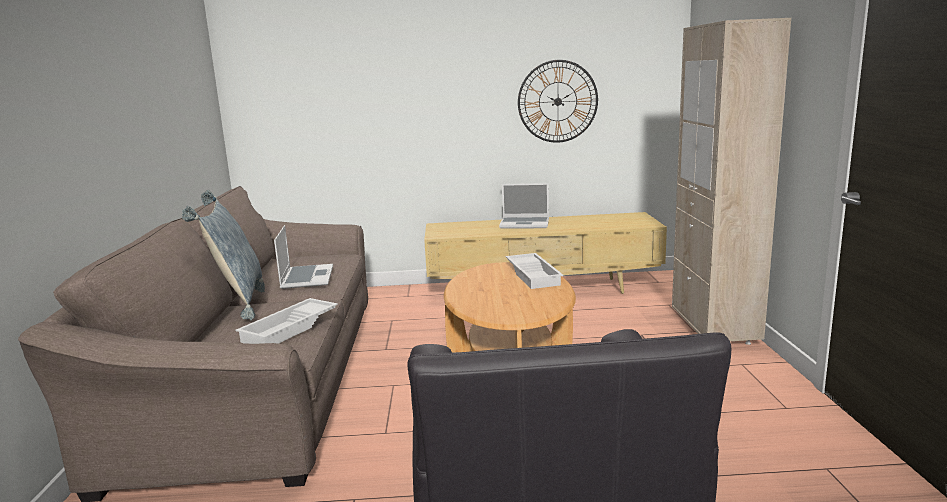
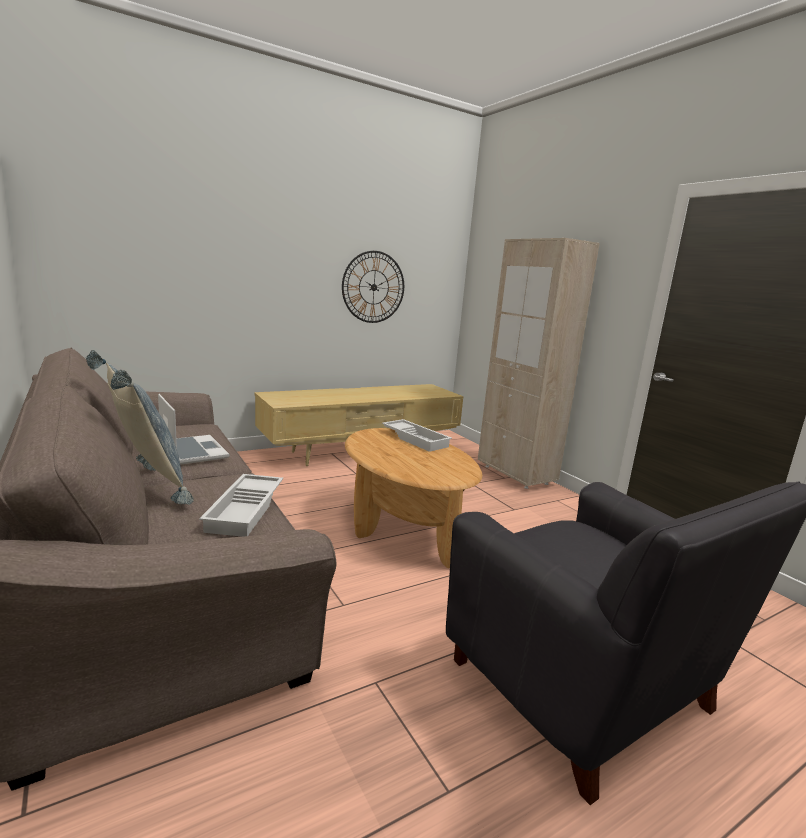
camera: 30 degrees left, 0 degrees up
laptop [499,183,549,229] -> none

